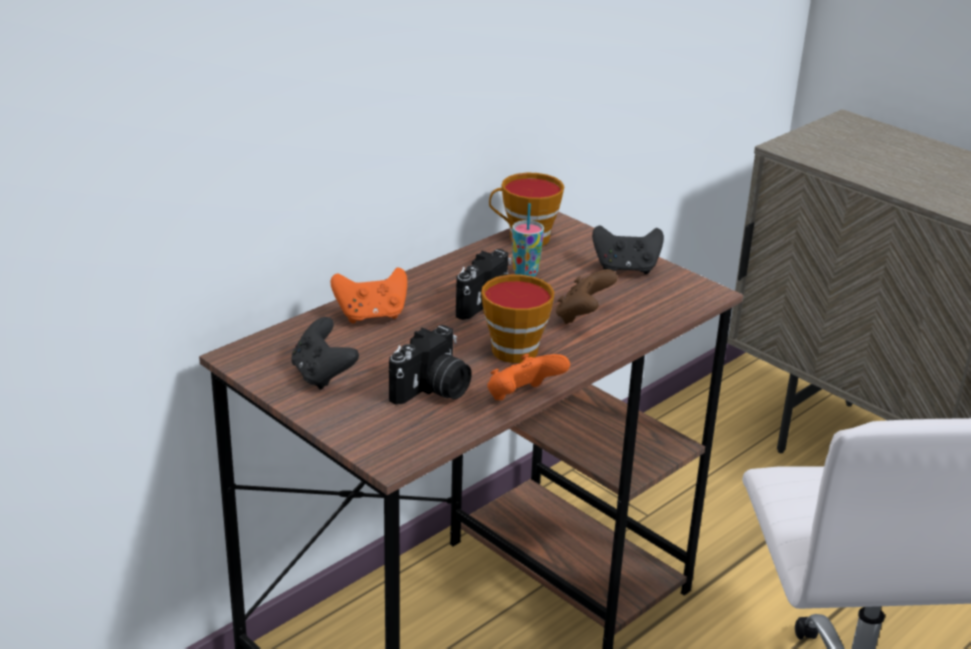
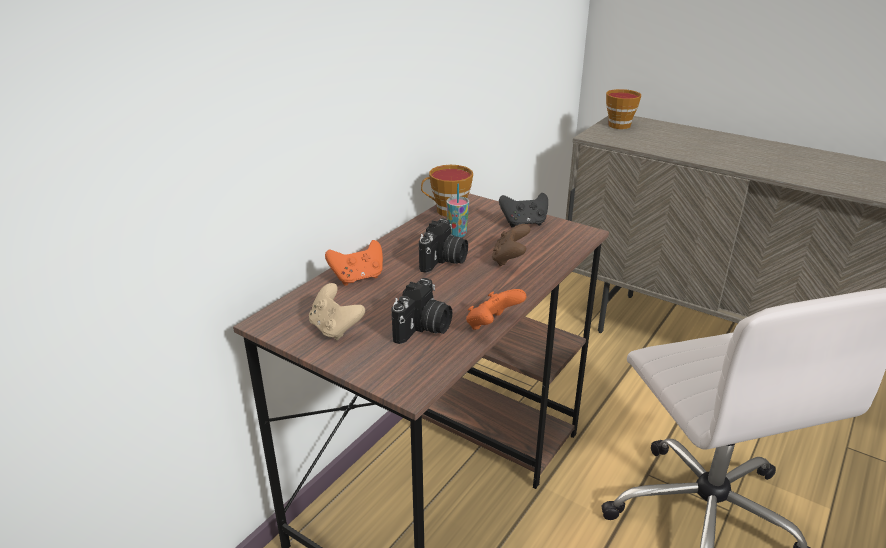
camera: 10 degrees left, 0 degrees up
black game controller [291,317,359,390] -> beige game controller [309,283,365,341]
cup [481,274,554,363] -> cup moved to [606,89,641,129]

